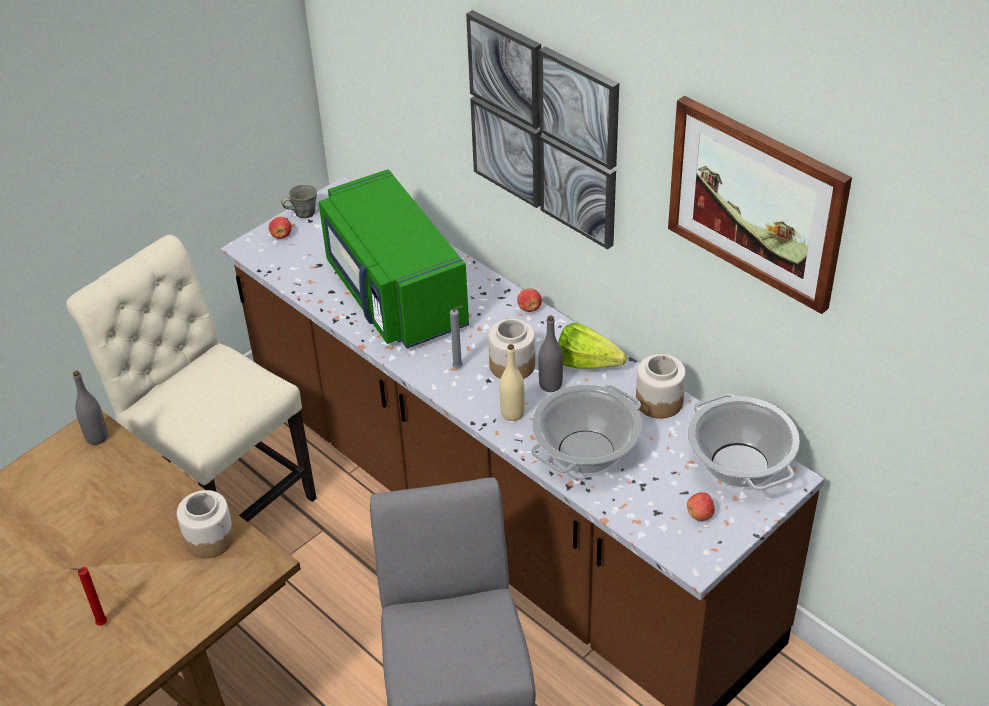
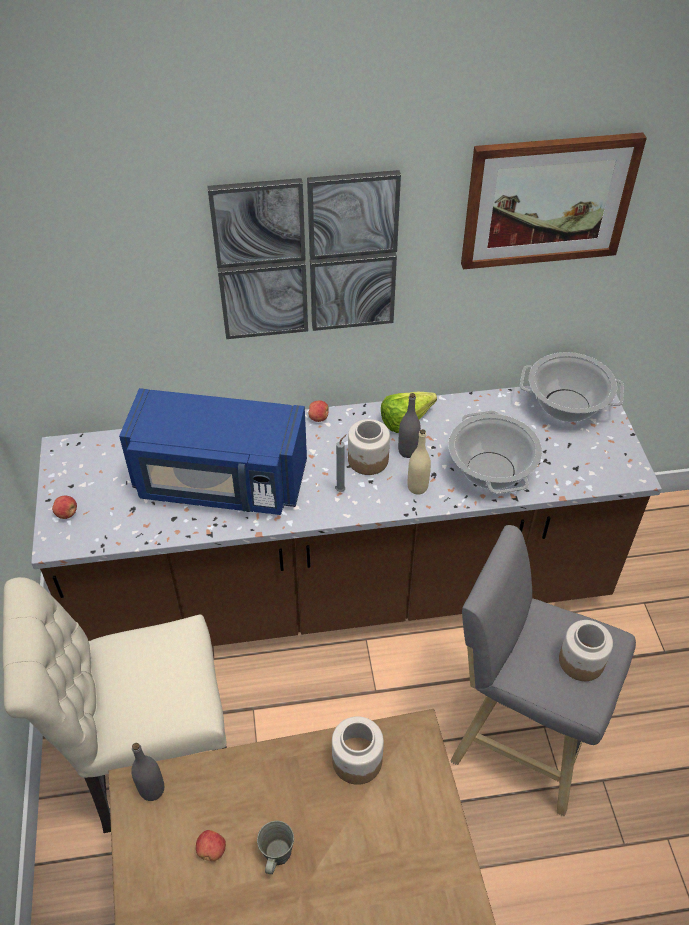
camera: 55 degrees left, 5 degrees up
red candle [70,567,107,626] -> none
grey mug [281,184,317,218] -> grey mug moved to [257,821,294,874]
green microwave [319,169,469,349] -> blue microwave [119,388,307,515]
jar [636,354,686,419] -> jar moved to [559,620,613,681]
apple [687,492,715,521] -> apple moved to [196,830,226,861]

